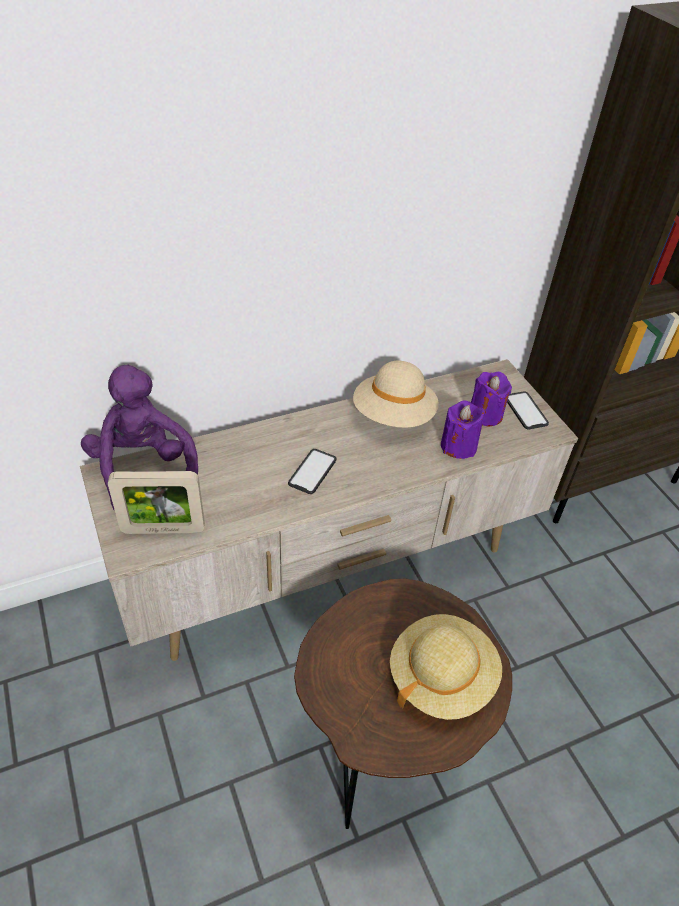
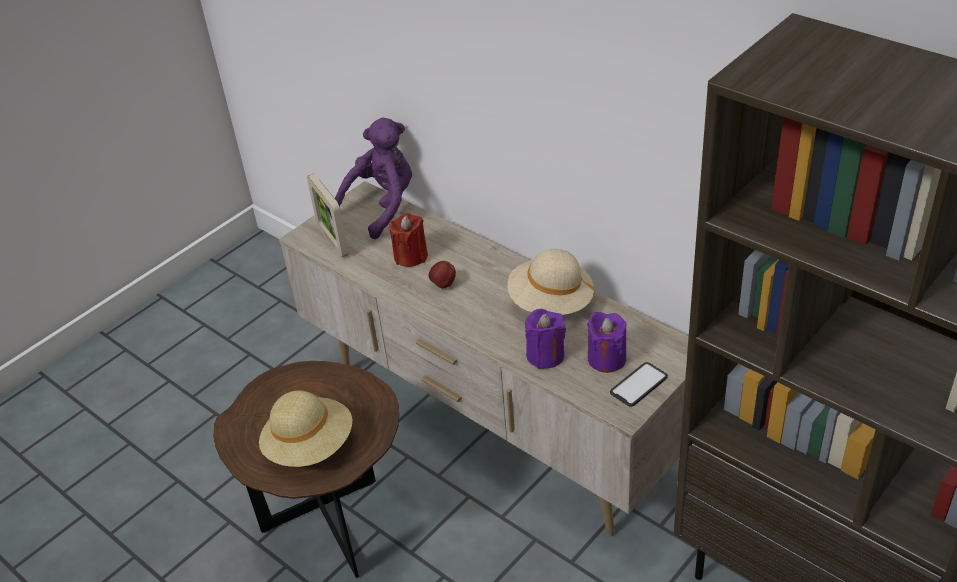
camera: 70 degrees right, 5 degrees down
phone [288,449,336,494] -> apple [429,261,456,288]
none -> red candle [389,213,428,267]

